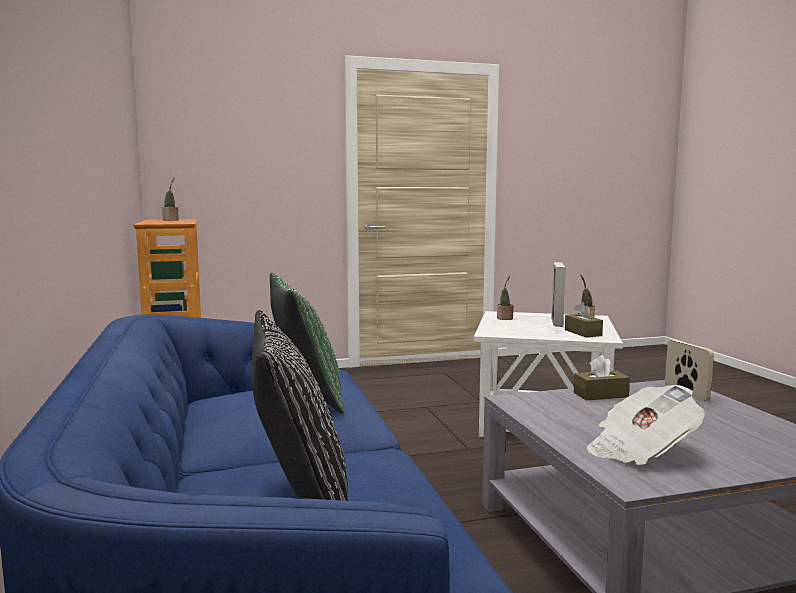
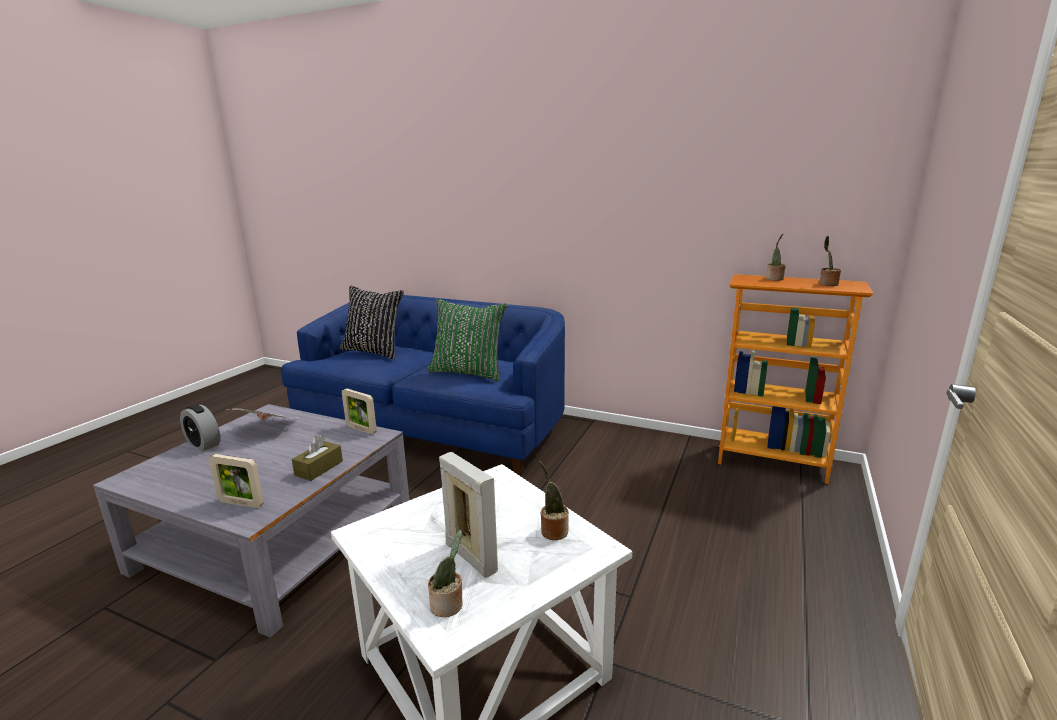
camera: 130 degrees right, 10 degrees up
brown tissue box [565,302,603,337] -> none
none -> alarm clock [180,404,220,451]
none -> picture frame [342,388,377,435]
none -> potted plant [766,234,786,281]

